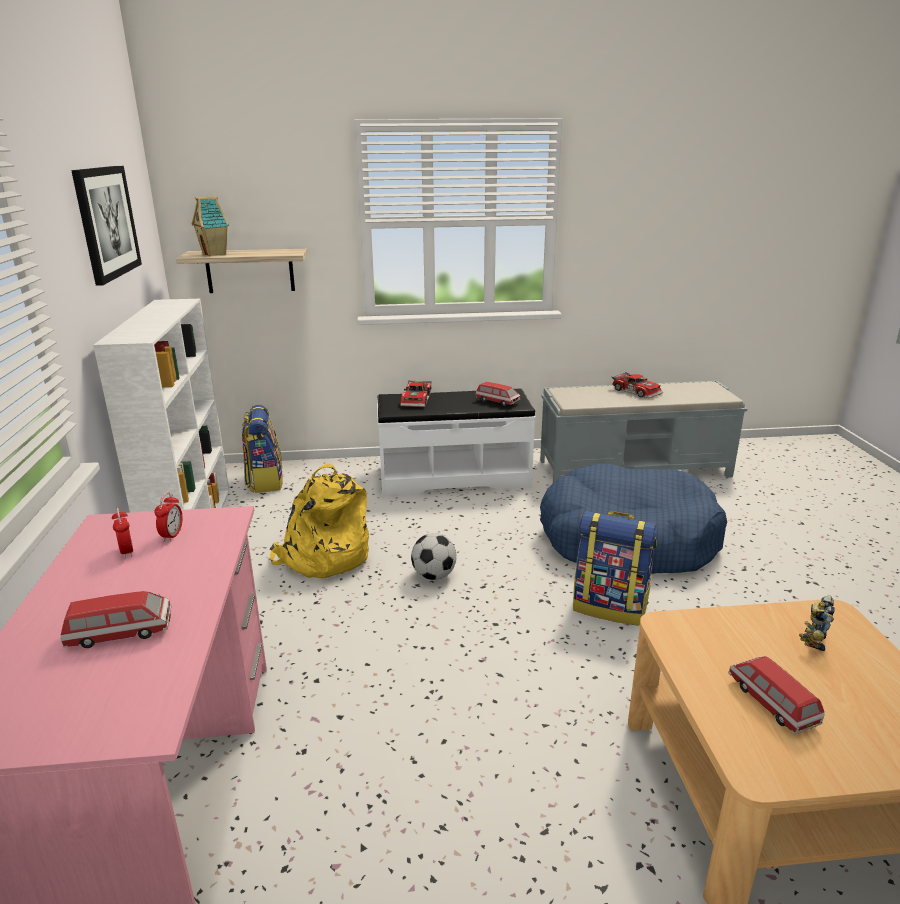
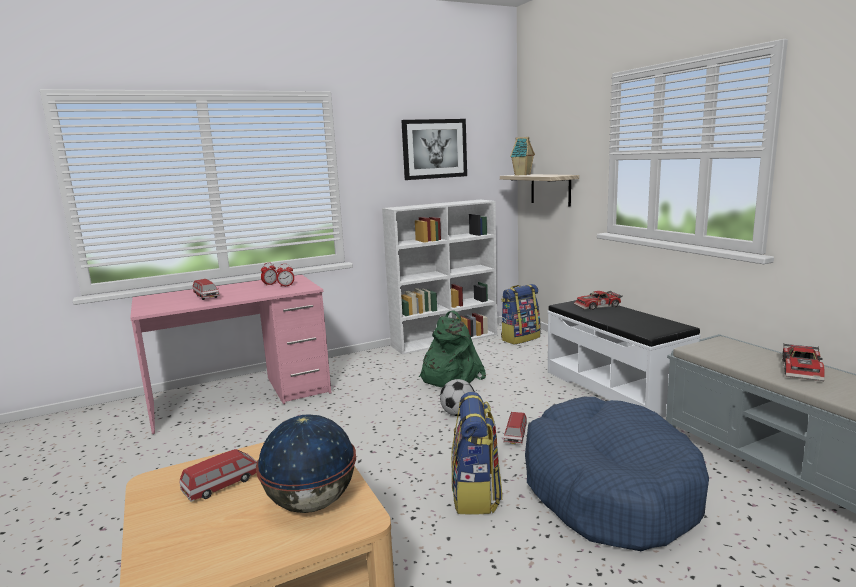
camera: 70 degrees right, 10 degrees down
yellow backpack [270,464,369,578] -> green backpack [419,310,486,387]
toy car [476,382,521,406] -> toy car moved to [502,412,527,444]
toy robot [799,595,835,651] -> globe [256,414,356,513]

